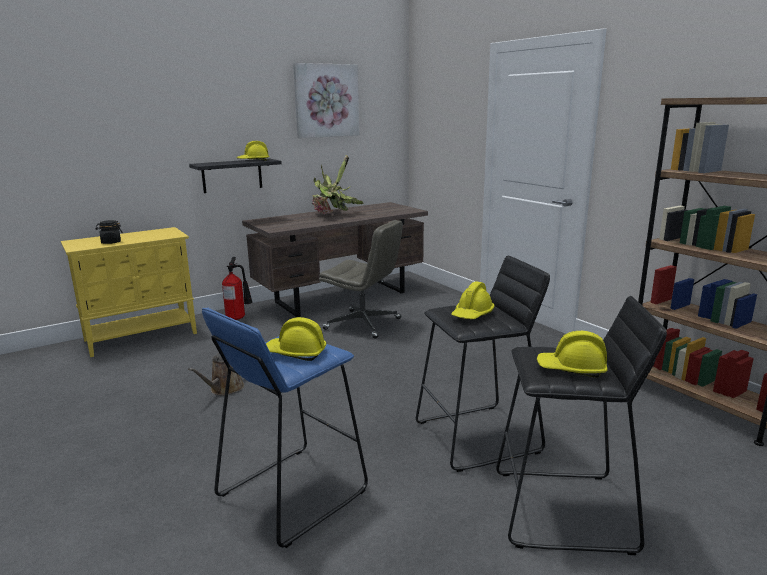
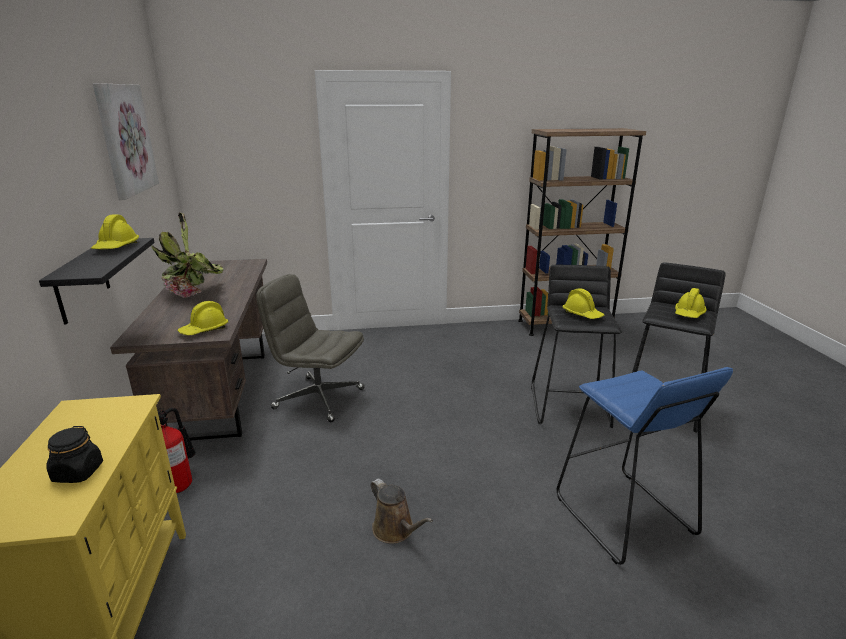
camera: 65 degrees left, 5 degrees up
yellow hard hat [266,317,327,361] -> yellow hard hat moved to [177,301,228,336]
grey office chair [319,220,403,339] -> grey office chair turned 120 degrees counterclockwise [256,274,365,422]

